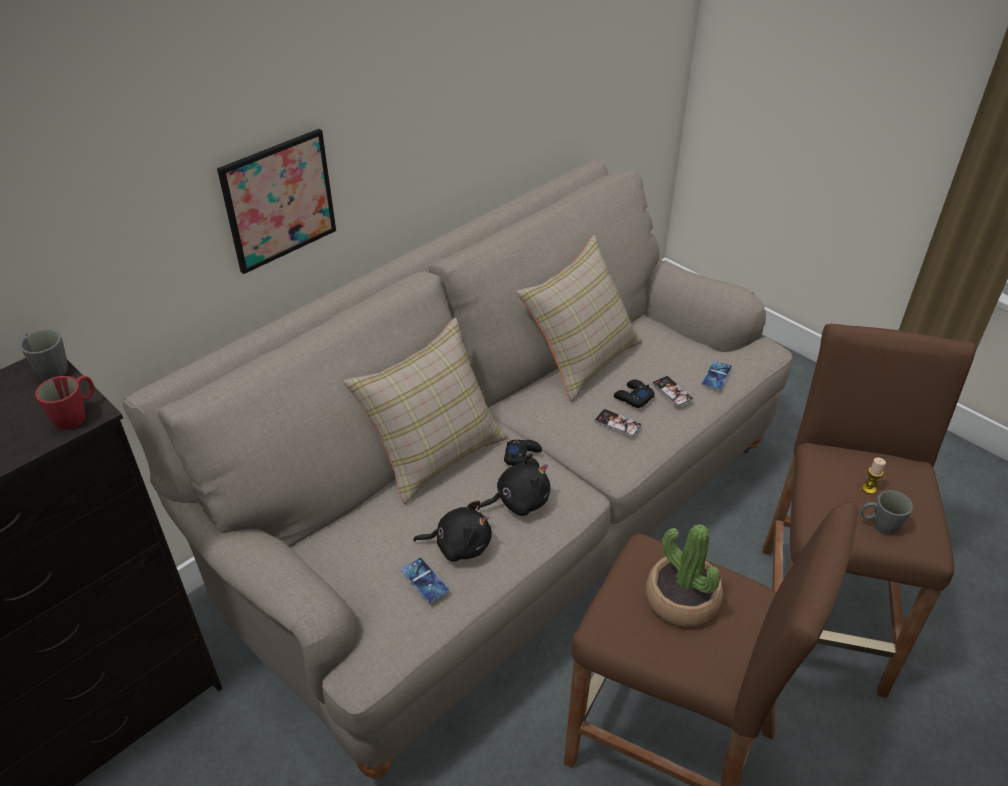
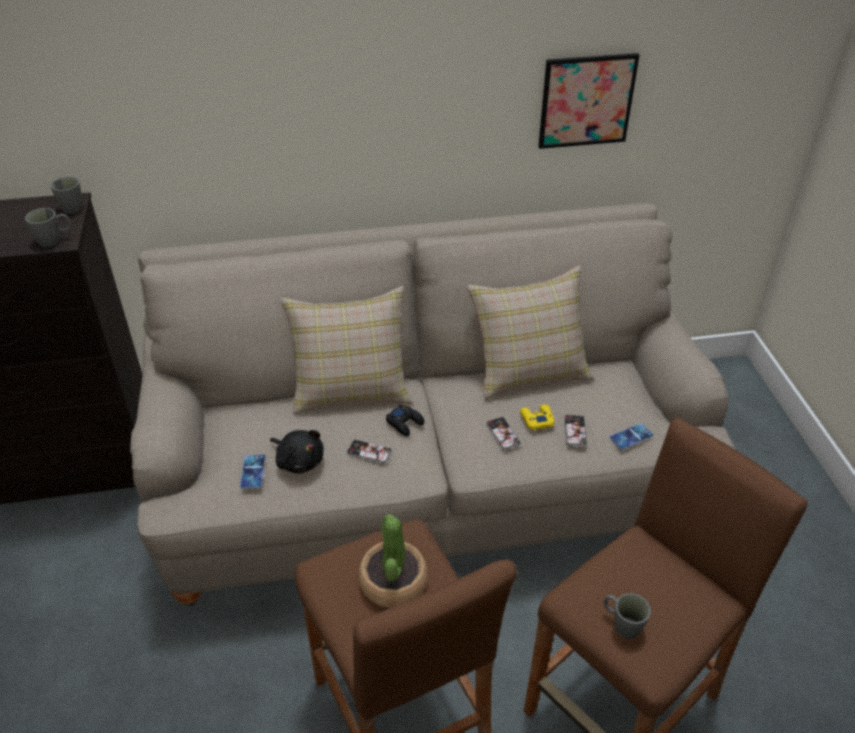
camera: 35 degrees right, 0 degrees up
red mug [35,376,94,430] -> grey mug [25,208,71,247]
picture [217,129,336,274] -> picture moved to [538,53,640,149]
black plush toy [477,453,550,516] -> phone [346,440,392,464]
black game controller [614,379,655,408] -> yellow game controller [520,404,554,430]
candle [862,458,886,494] -> none

